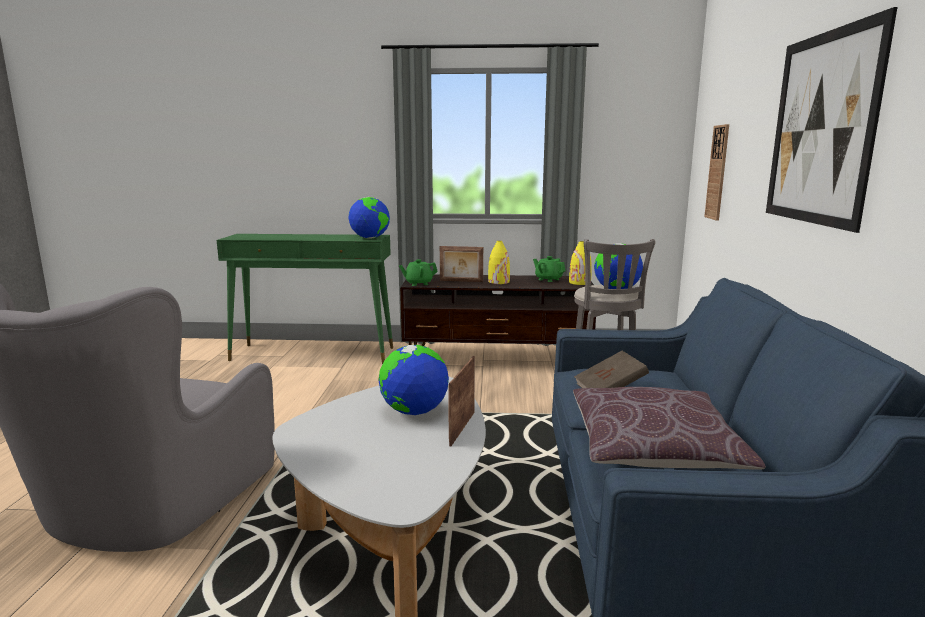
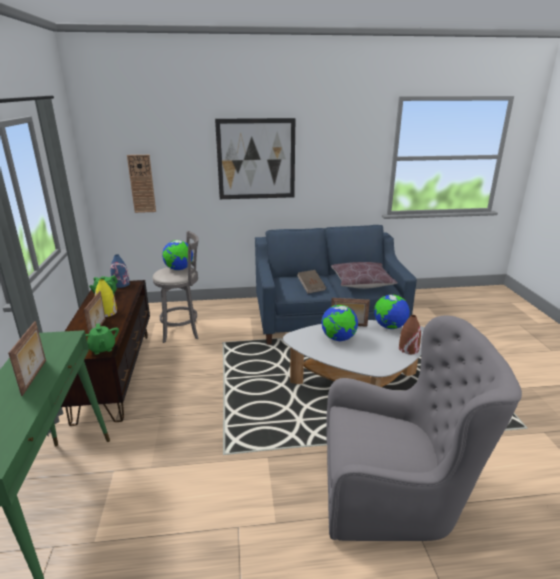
camera: 100 degrees left, 10 degrees up
globe [349,197,390,239] -> globe moved to [374,295,410,329]
yellow vase [569,241,592,285] -> blue vase [111,254,130,288]
none -> picture frame [8,321,46,396]
none -> brown vase [399,315,421,354]

